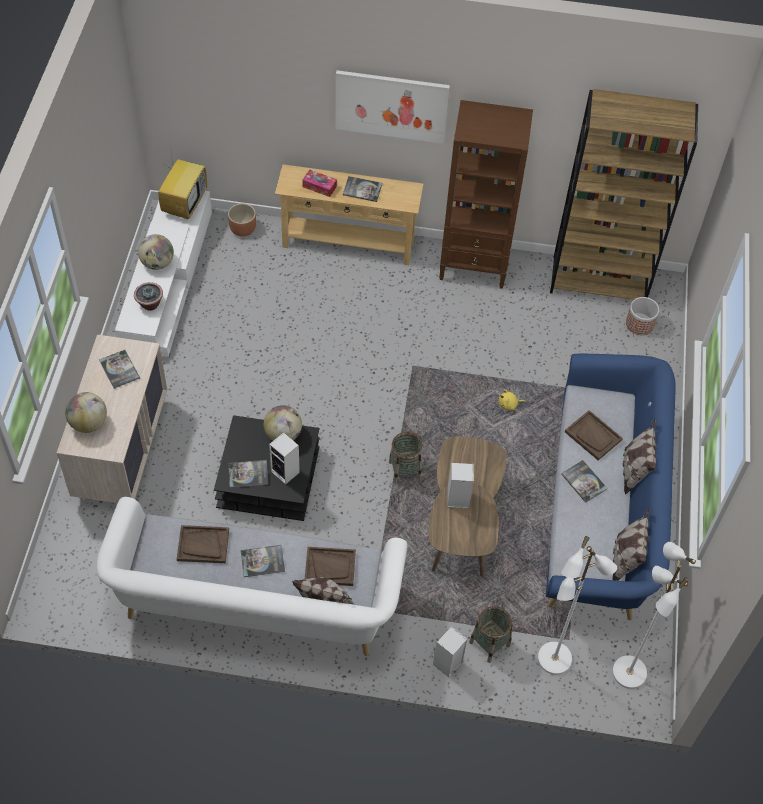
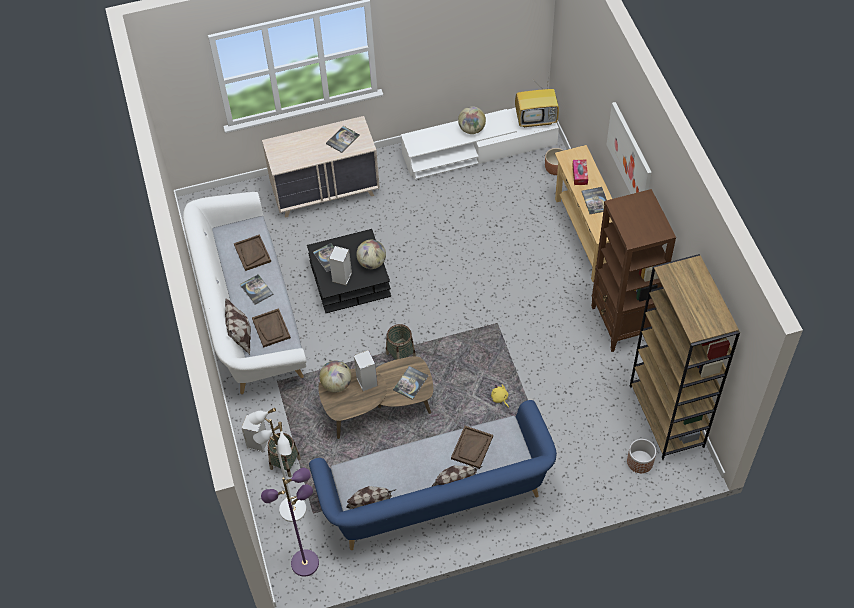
camera: 70 degrees right, 0 degrees up
globe [65,392,107,433] -> globe moved to [319,361,351,392]
potted plant [134,282,163,311] -> none
book [561,460,608,503] -> book moved to [393,366,428,400]
white floor lamp [612,542,696,689] -> purple floor lamp [261,468,319,577]

